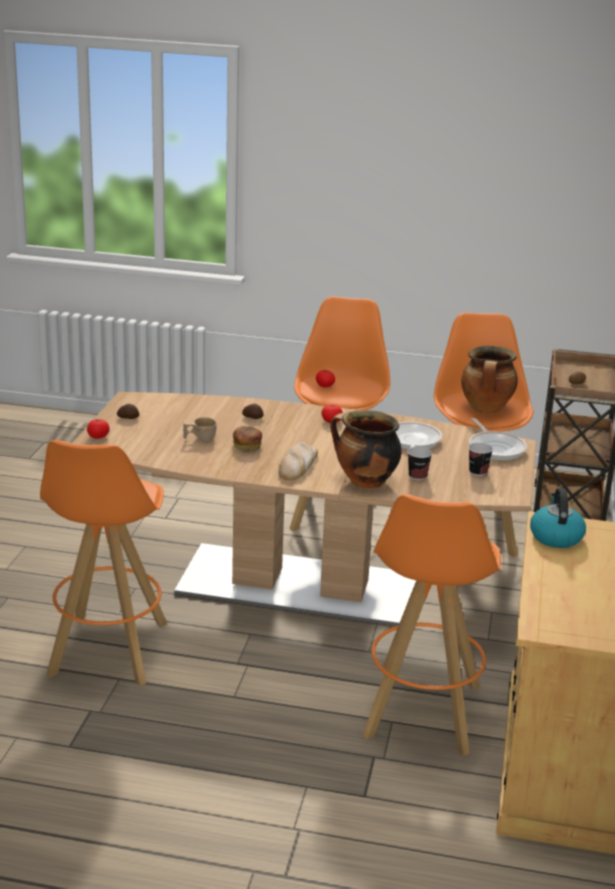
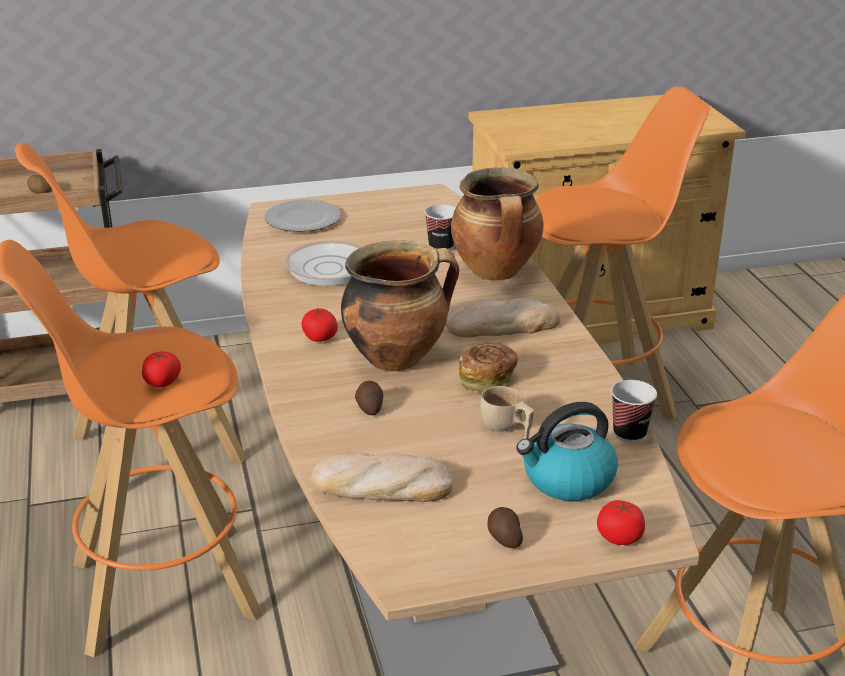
camera: 115 degrees left, 5 degrees up
cooking pot [461,346,518,413] -> cooking pot moved to [341,240,459,371]
cup [468,443,493,476] -> cup moved to [611,380,657,443]
frying pan [469,418,527,460] -> plate [264,199,341,232]
kettle [530,488,586,548] -> kettle moved to [516,402,618,501]
none -> bread [310,452,453,502]

